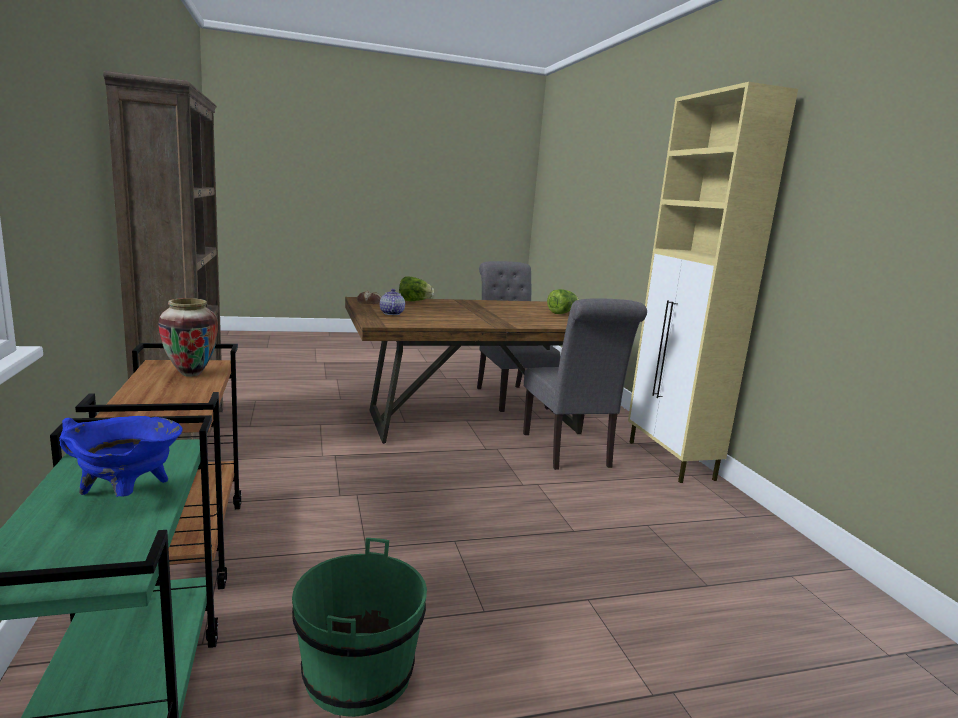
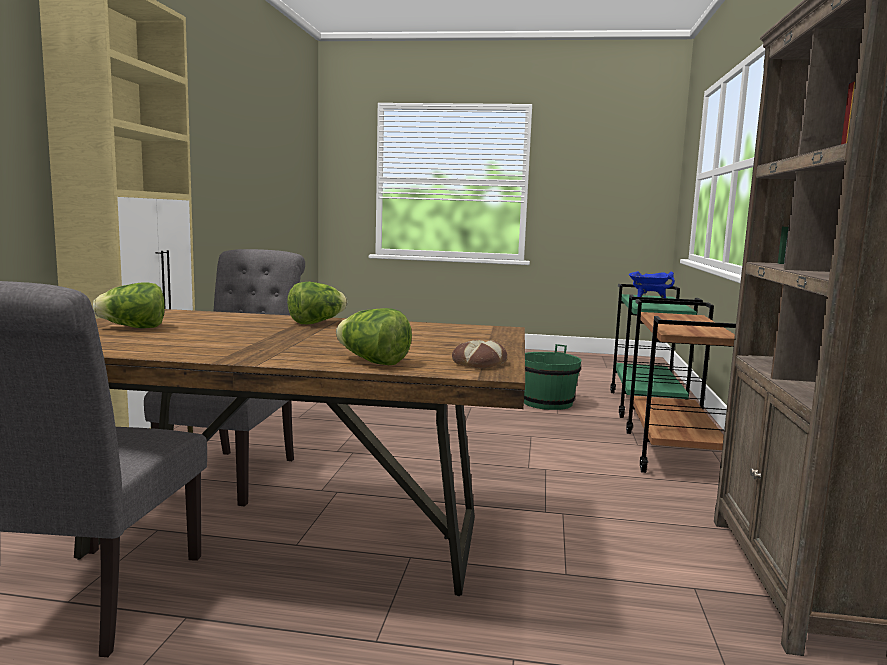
camera: 155 degrees left, 5 degrees down
vase [158,298,218,377] -> none
teapot [380,289,405,315] -> none
none -> lettuce [287,282,347,324]

